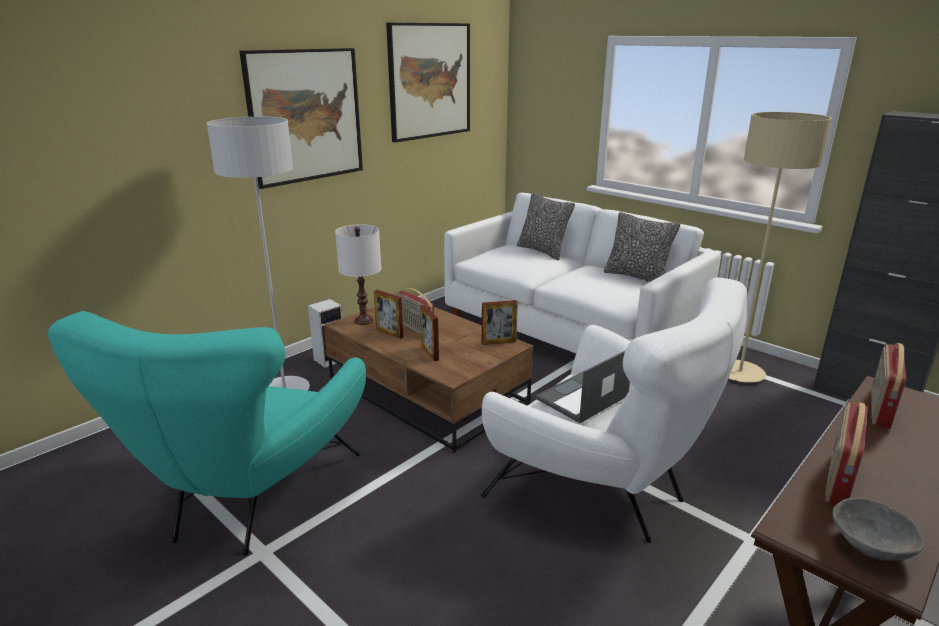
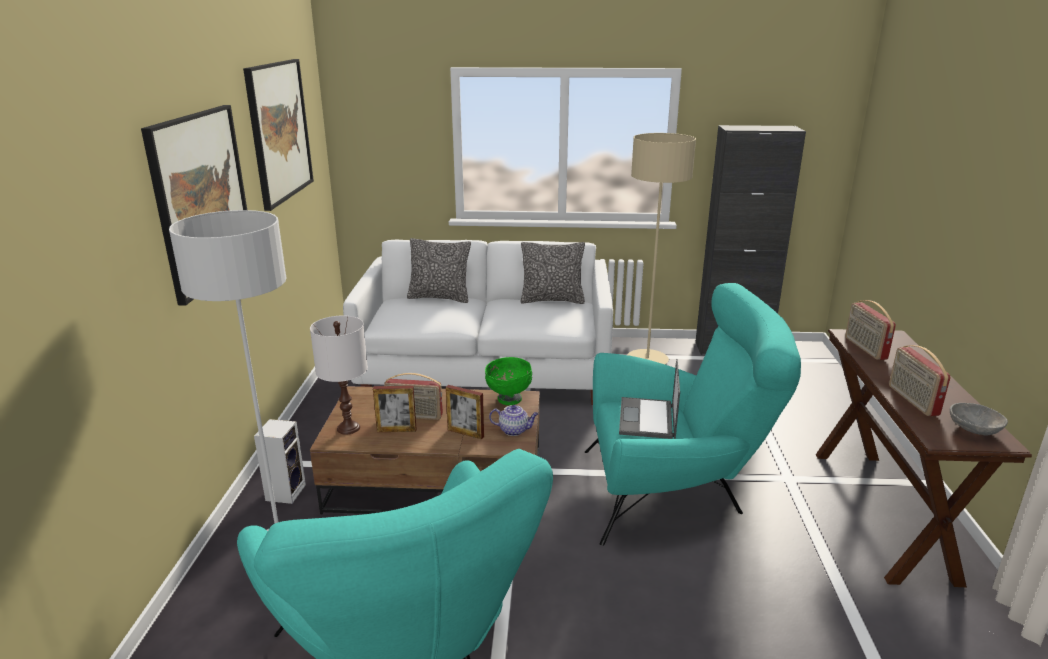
camera: 40 degrees left, 0 degrees up
white armchair [481,278,747,543] -> turquoise armchair [585,283,801,546]
picture frame [482,300,518,345] -> green bowl [485,357,532,405]
none -> teapot [489,405,539,436]

